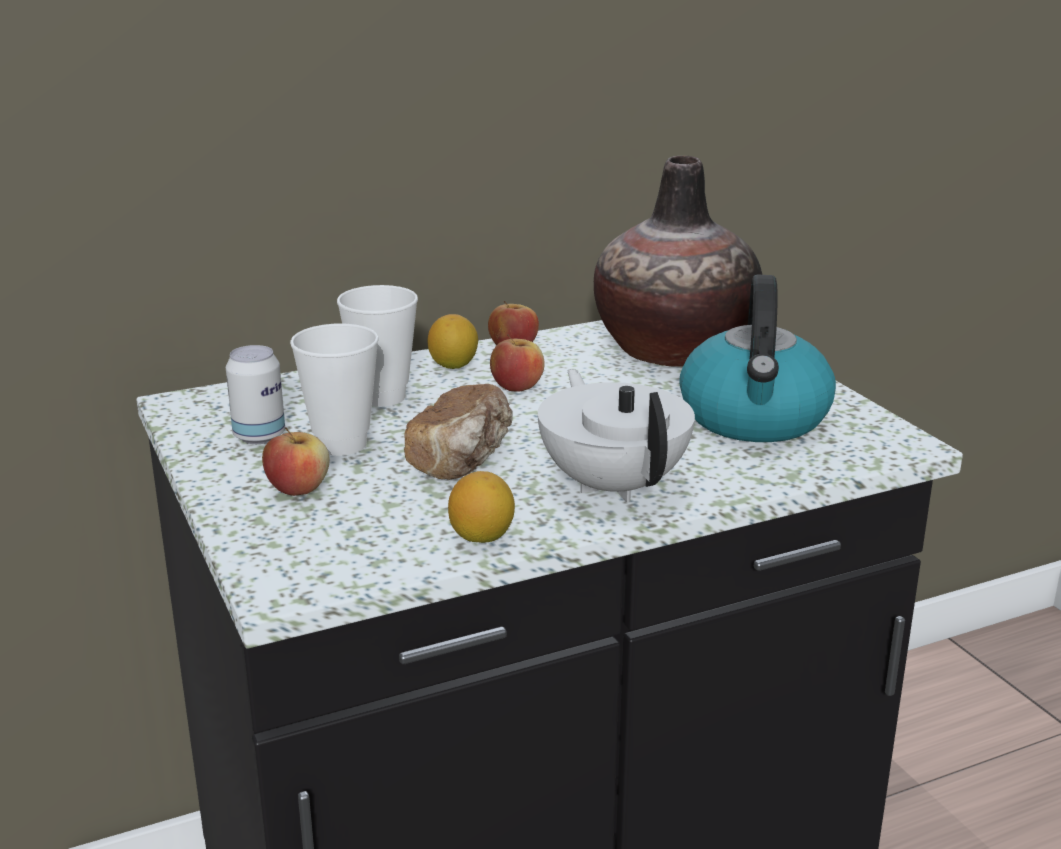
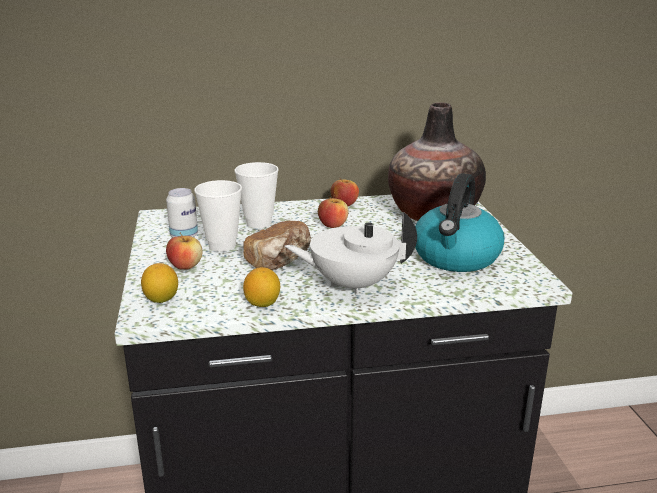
camera: 15 degrees right, 0 degrees up
lemon [428,314,478,369] -> lemon moved to [141,263,178,303]
white teapot [538,369,695,503] -> white teapot turned 90 degrees counterclockwise [284,212,417,295]

